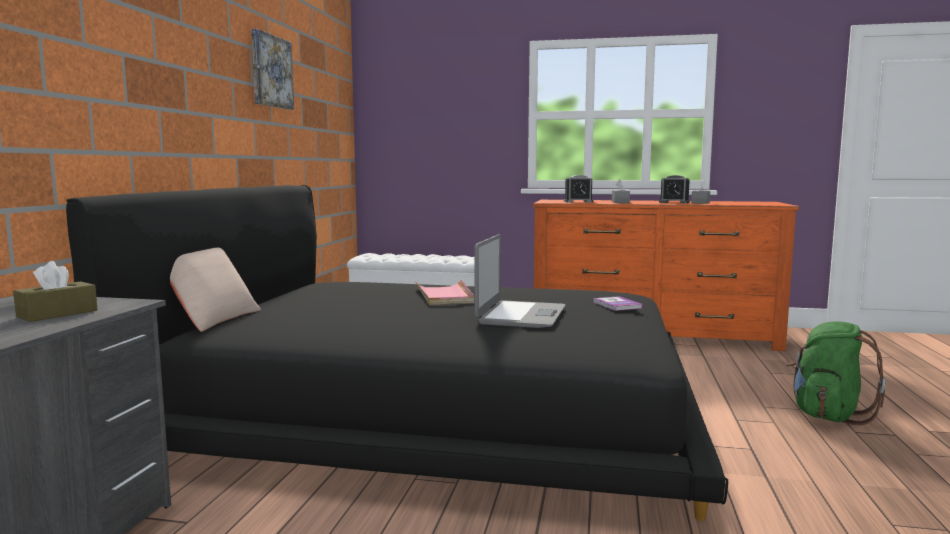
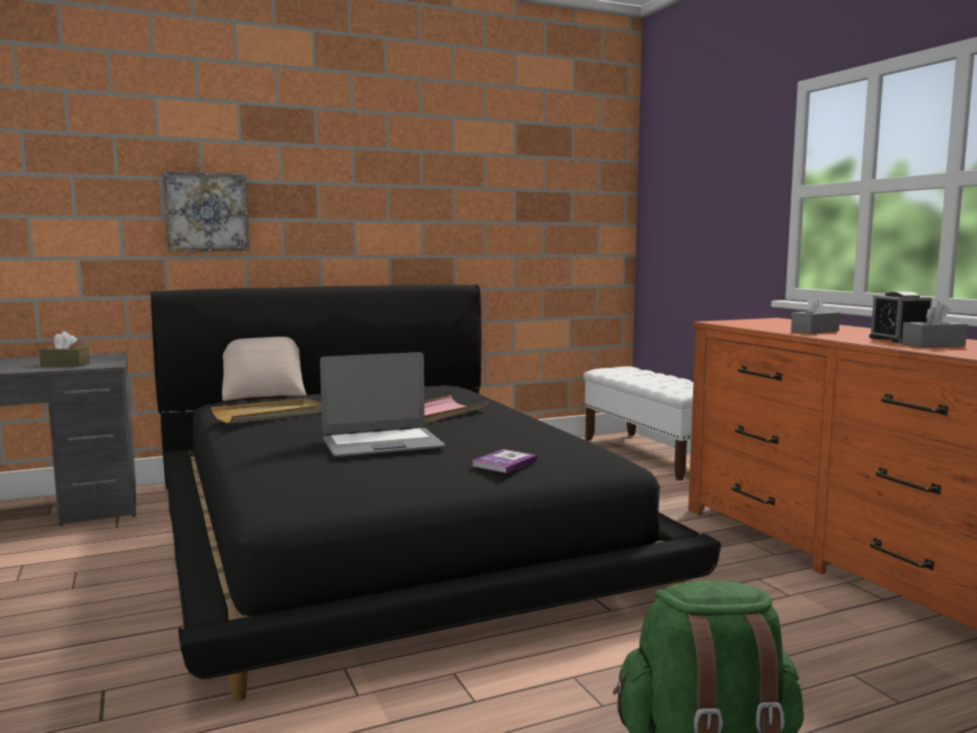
camera: 55 degrees right, 0 degrees up
picture [251,29,294,110] -> picture moved to [163,171,249,251]
alarm clock [564,175,593,202] -> none
none -> beige tray [211,398,322,424]

